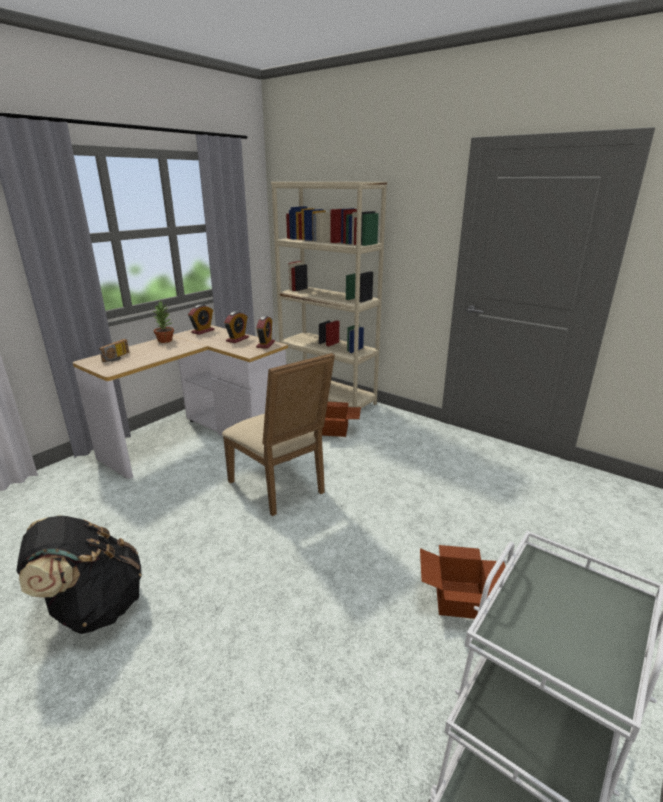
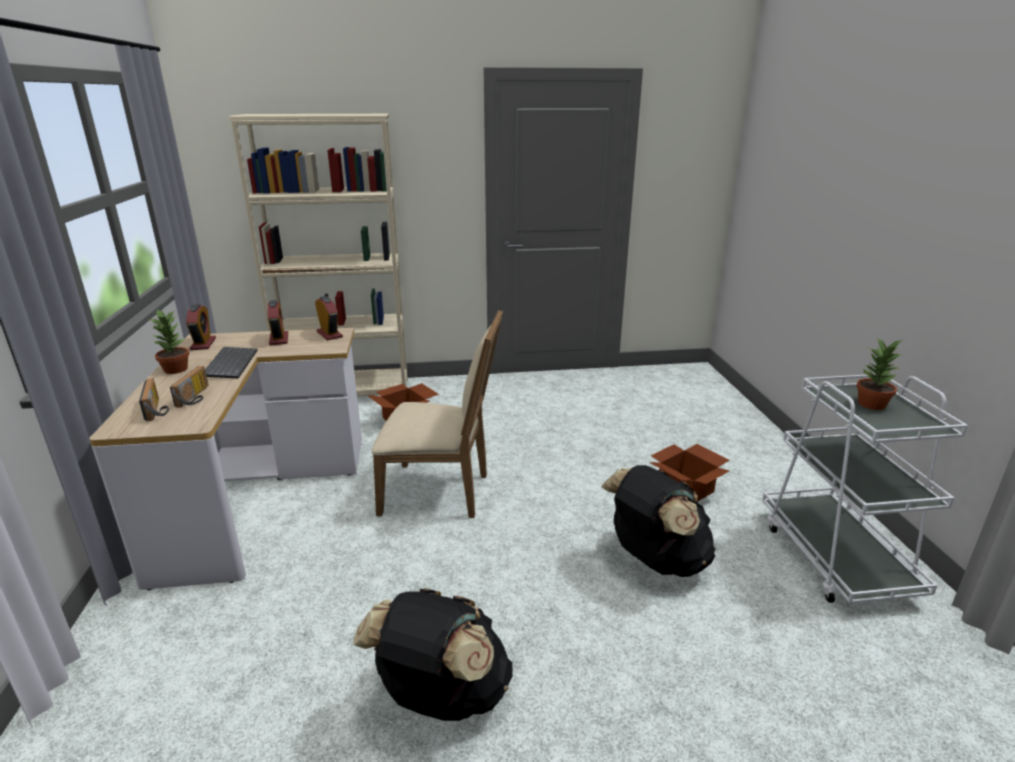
camera: 45 degrees left, 0 degrees up
none -> radio [170,366,209,407]
none -> keyboard [205,347,257,378]
none -> black backpack [601,465,716,577]
none -> potted plant [857,338,902,410]

